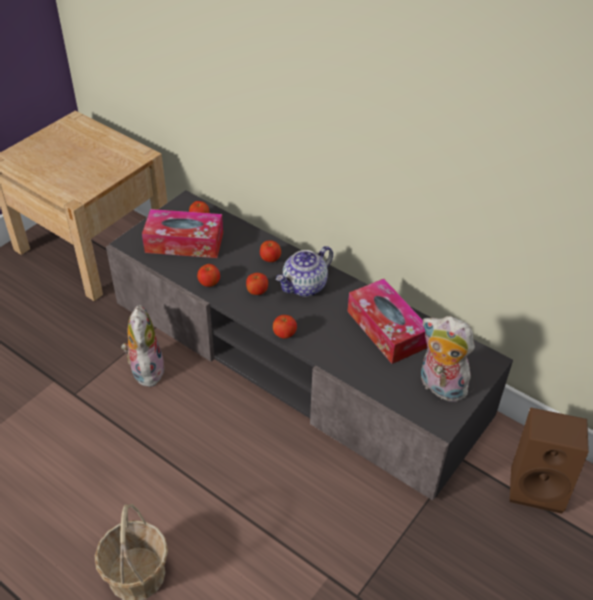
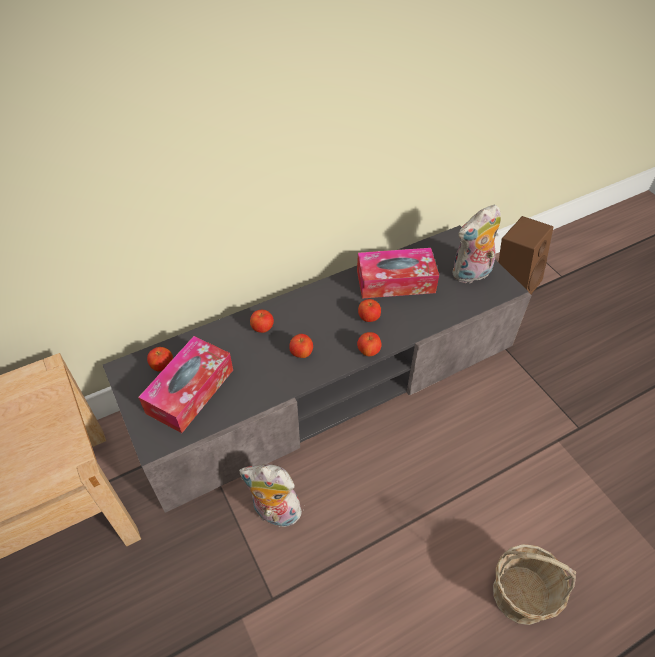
camera: 65 degrees left, 5 degrees up
apple [197,264,220,287] -> apple moved to [358,299,381,322]
teapot [276,246,333,296] -> none

